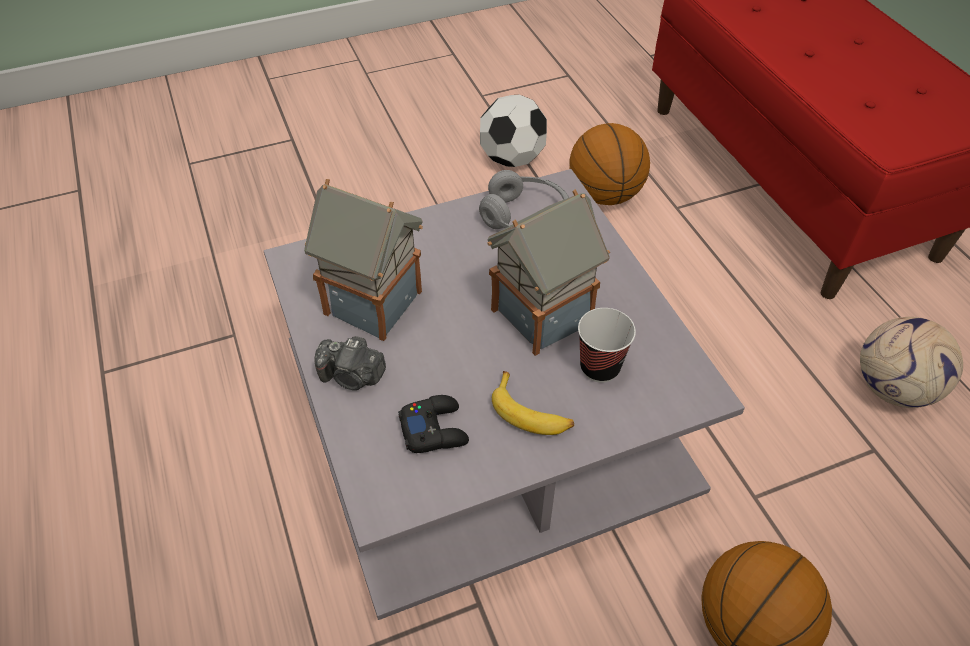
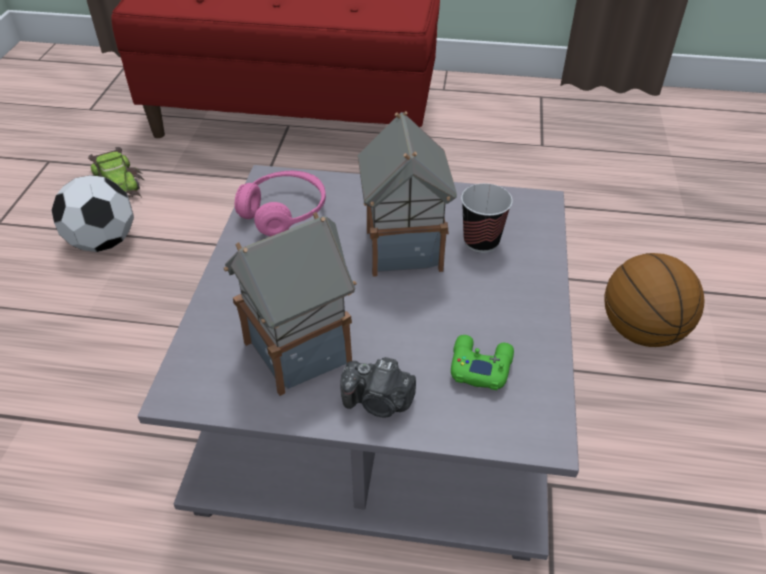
camera: 60 degrees left, 5 degrees down
camera [314,336,386,390] -> camera turned 60 degrees clockwise [340,357,416,417]
black game controller [398,395,469,453] -> green game controller [451,335,514,390]
grey headphones [479,170,569,229] -> pink headphones [235,171,326,236]
banana [492,371,574,435] -> none
basketball [569,123,650,205] -> none
football [860,317,963,408] -> none
none -> toy car [88,147,144,197]

